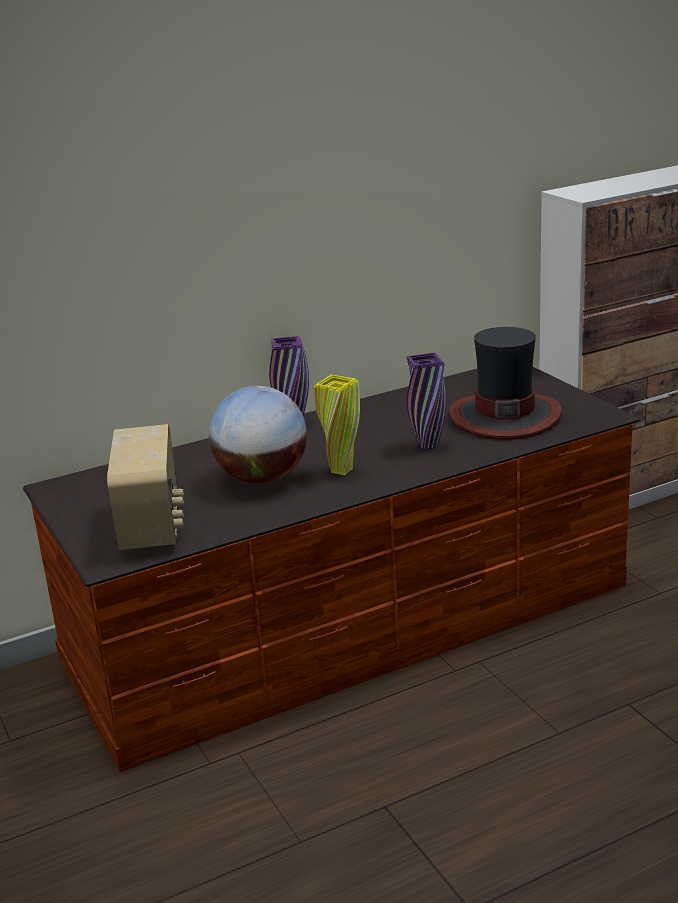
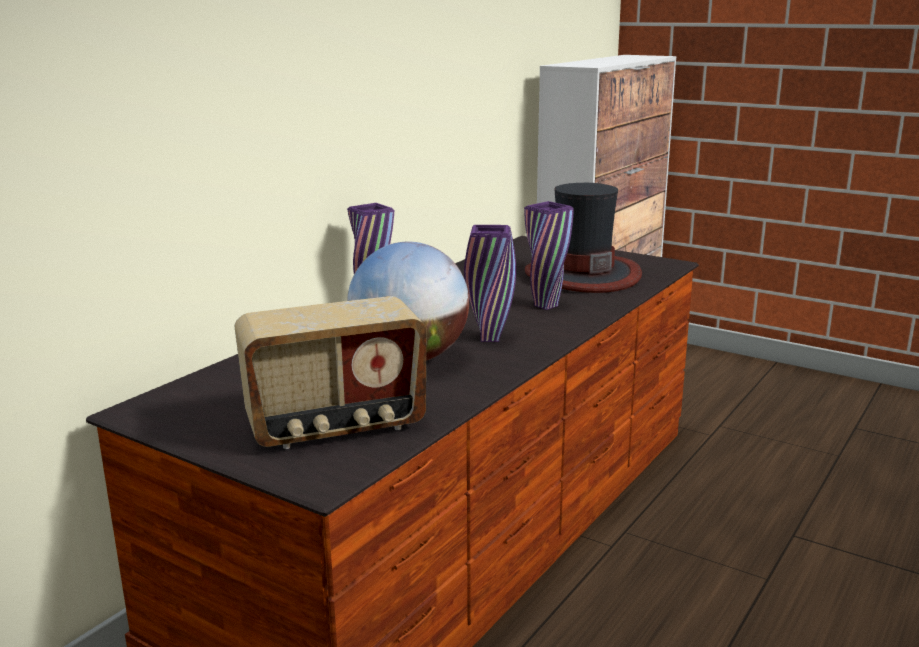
camera: 30 degrees left, 5 degrees down
radio [107,424,184,550] -> radio turned 105 degrees clockwise [235,296,426,449]
yellow vase [313,375,360,475] -> purple vase [464,225,516,342]

